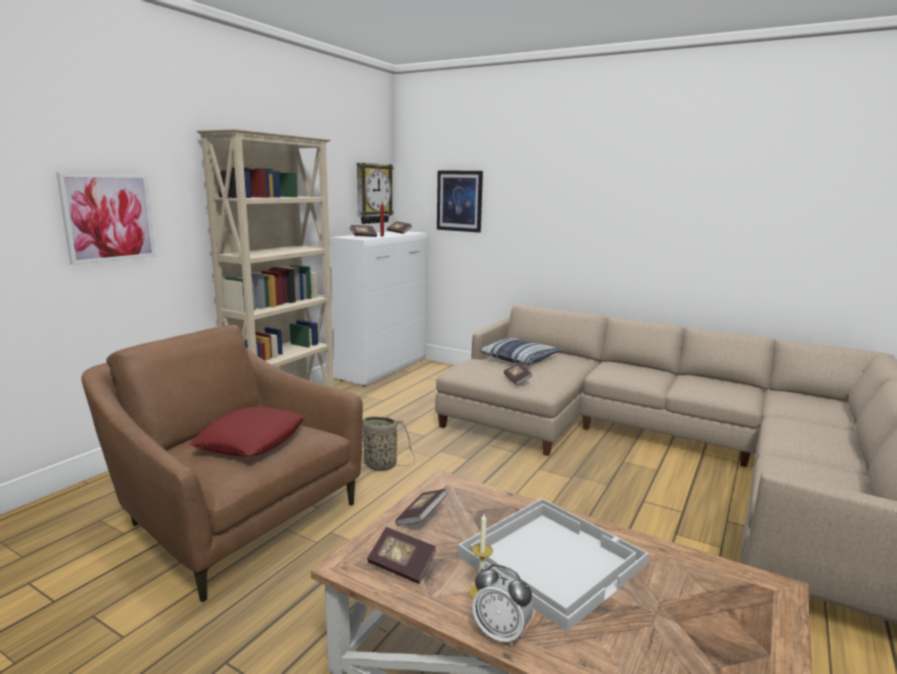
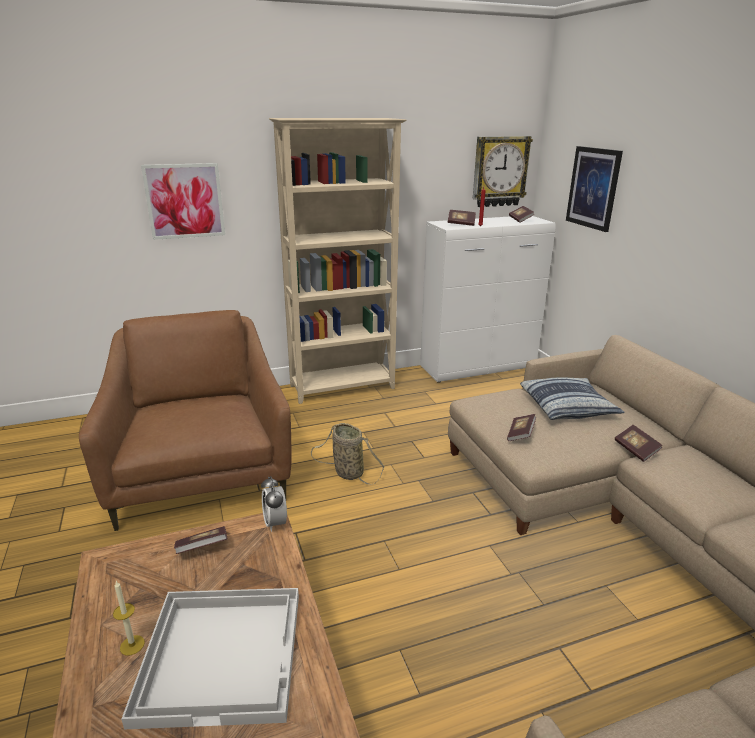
camera: 40 degrees right, 10 degrees up
red pillow [190,407,304,456] -> none
book [367,527,436,584] -> book moved to [615,425,662,462]
alarm clock [472,564,533,647] -> alarm clock moved to [261,476,287,532]

